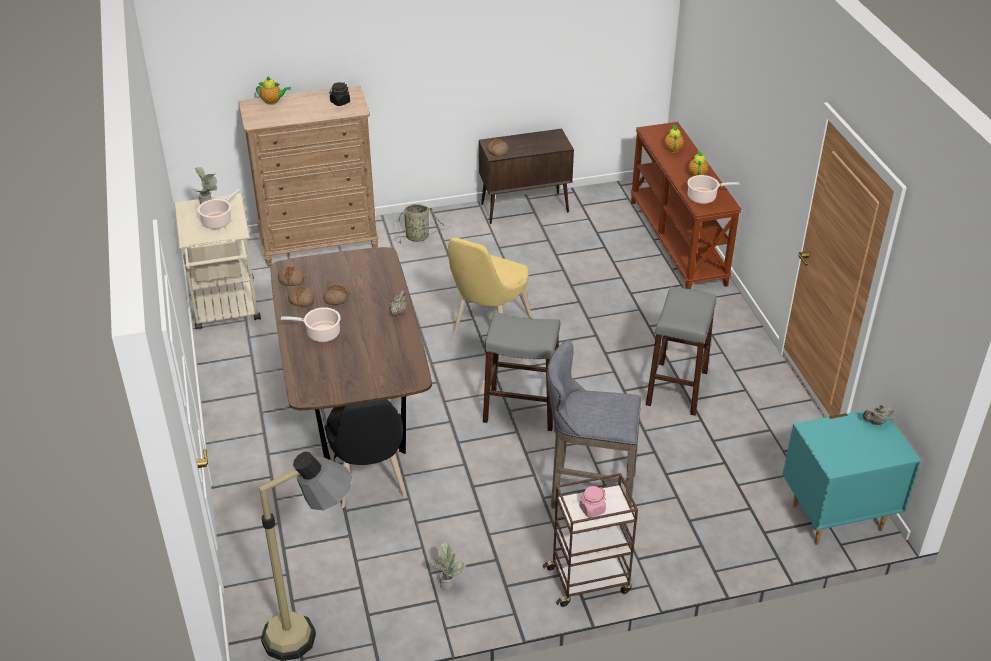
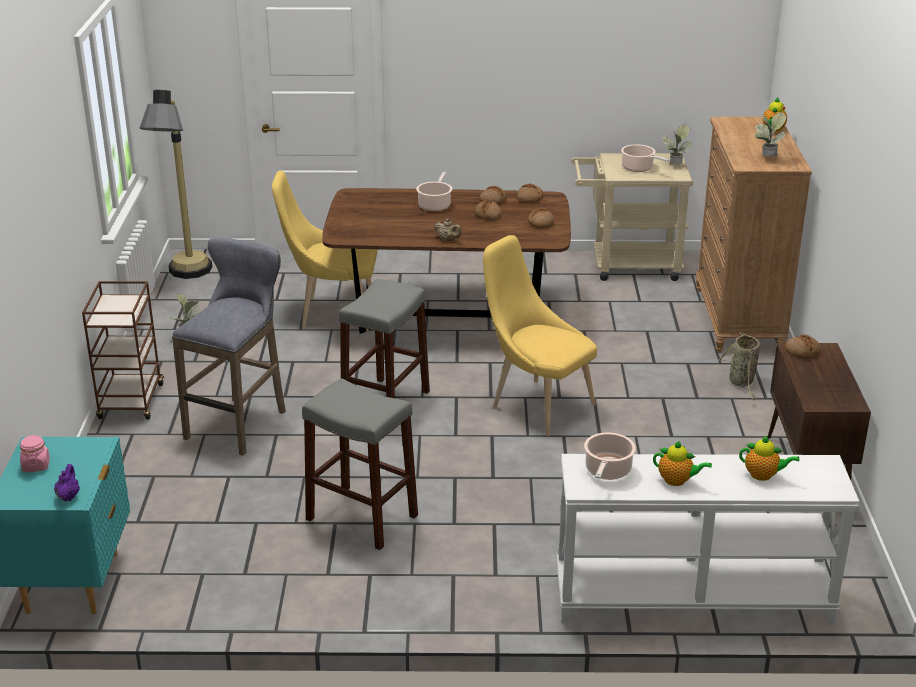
camera: 105 degrees right, 10 degrees down
black chair [325,400,407,508] -> yellow chair [272,171,377,331]
black jar [329,82,350,106] -> potted plant [755,112,786,157]
pink jar [579,486,606,518] -> pink jar moved to [20,435,50,472]
brown console table [630,122,741,289] -> white console table [556,454,859,624]
beige teapot [863,405,894,425] -> purple teapot [54,464,80,501]
none -> bread [528,208,554,229]

